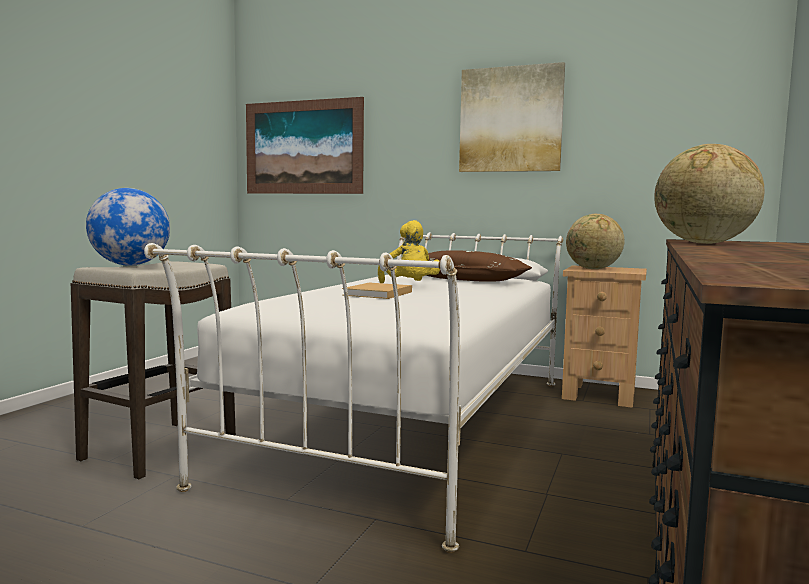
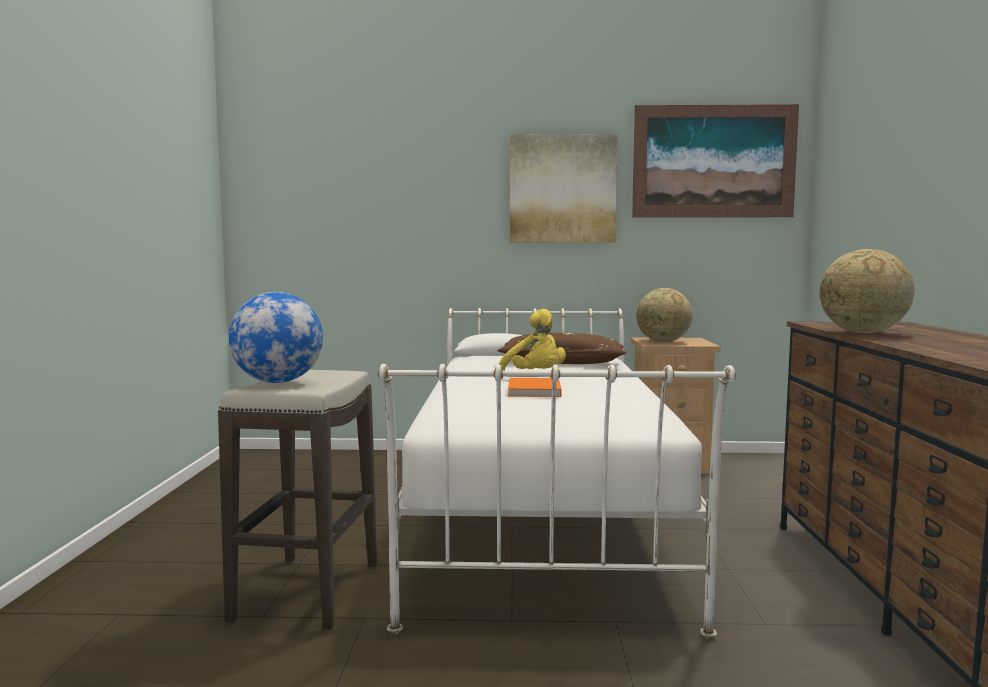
camera: 20 degrees left, 0 degrees up
picture [246,97,364,194] -> picture moved to [632,104,799,218]
beige book [342,283,412,299] -> orange book [508,378,562,397]

